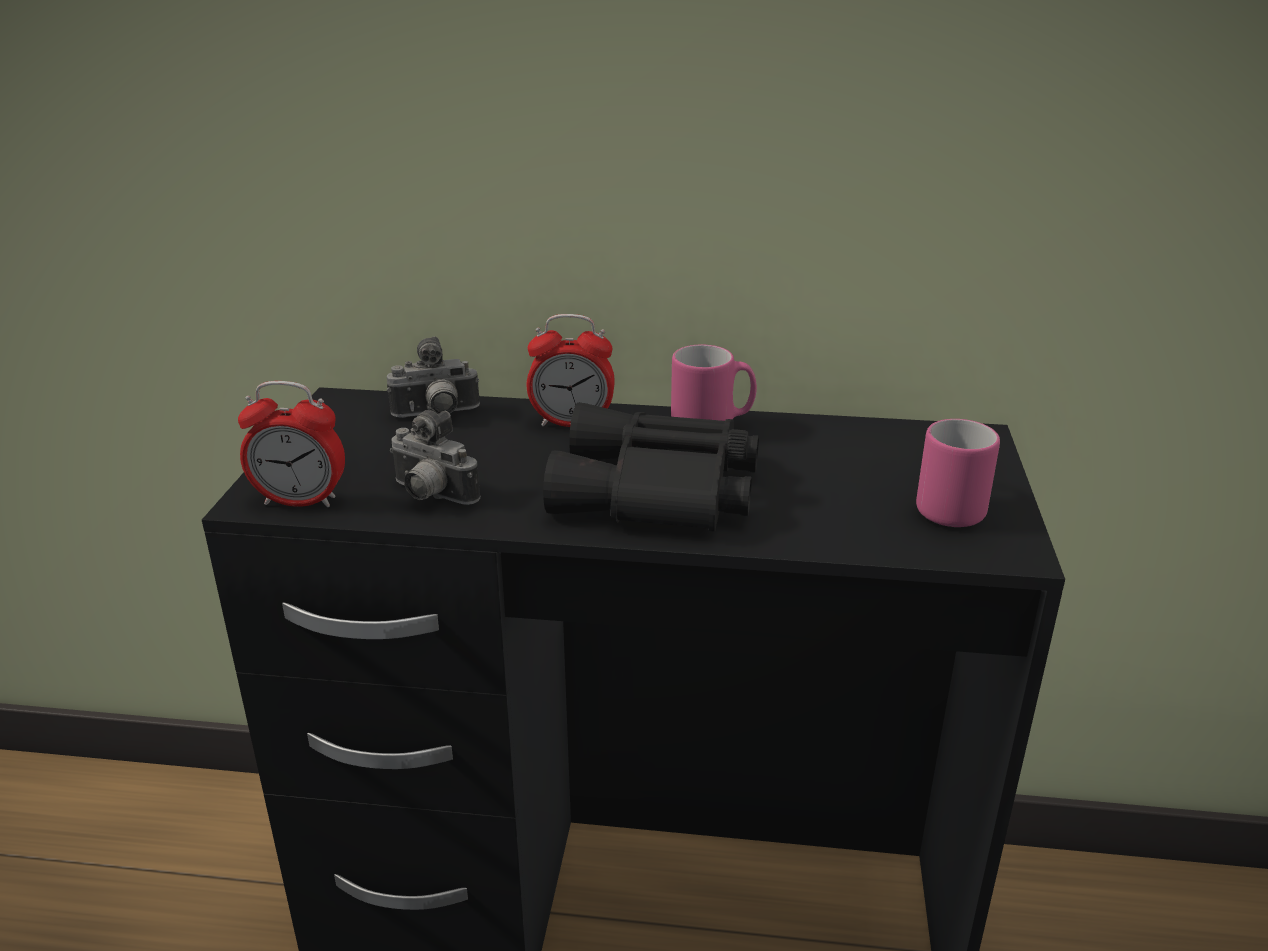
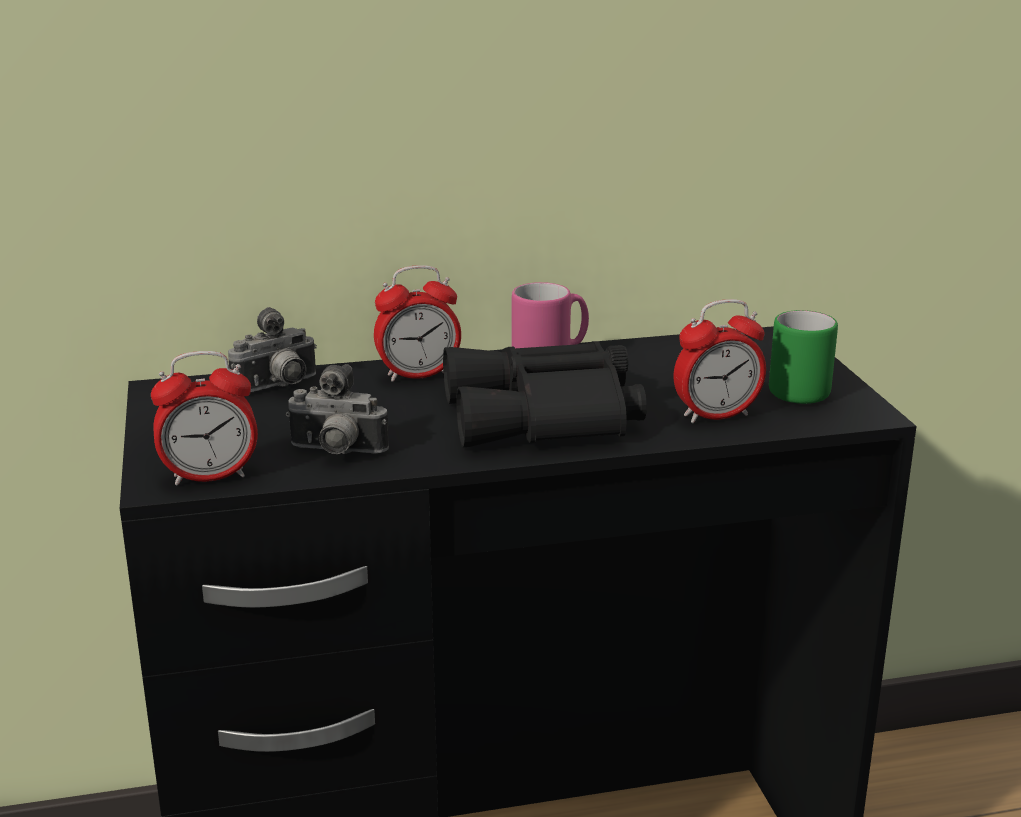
camera: 20 degrees left, 5 degrees down
pink mug [916,419,1000,527] -> green mug [769,310,838,404]
none -> alarm clock [674,299,766,423]

